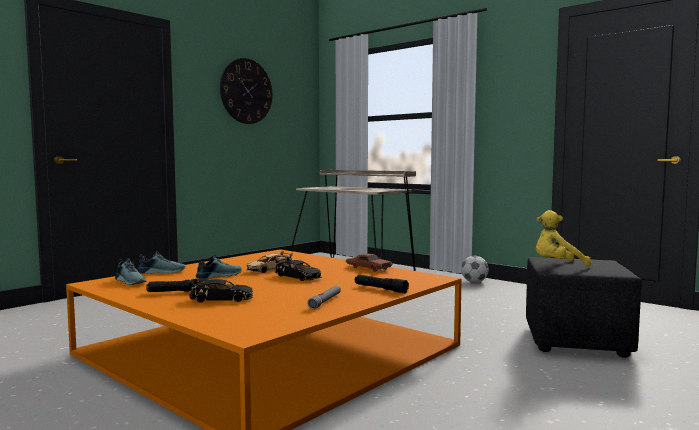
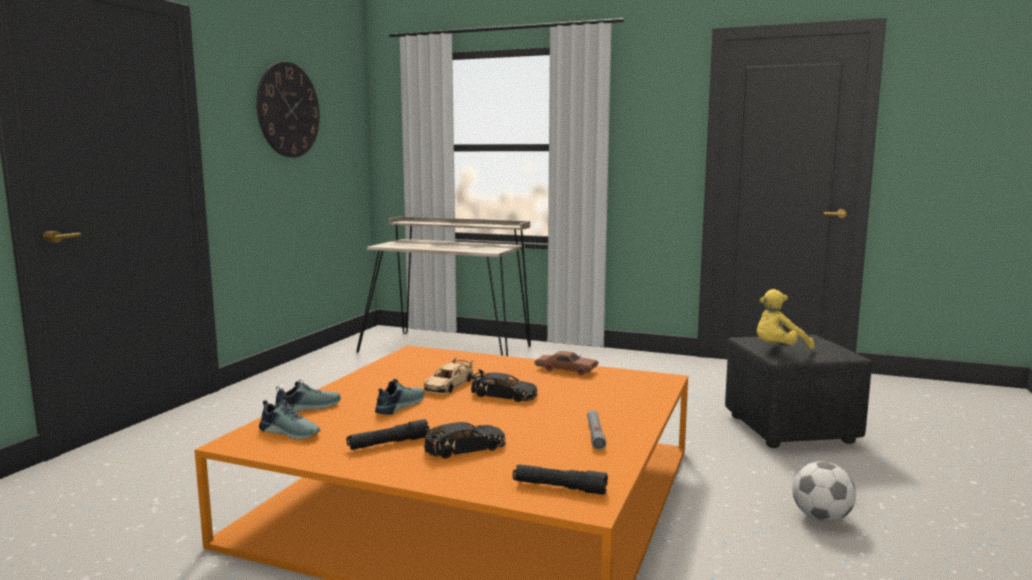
camera: 20 degrees left, 5 degrees up
black flashlight [355,275,409,293] -> black flashlight moved to [513,464,608,495]
football [461,256,489,283] -> football moved to [792,461,856,522]

